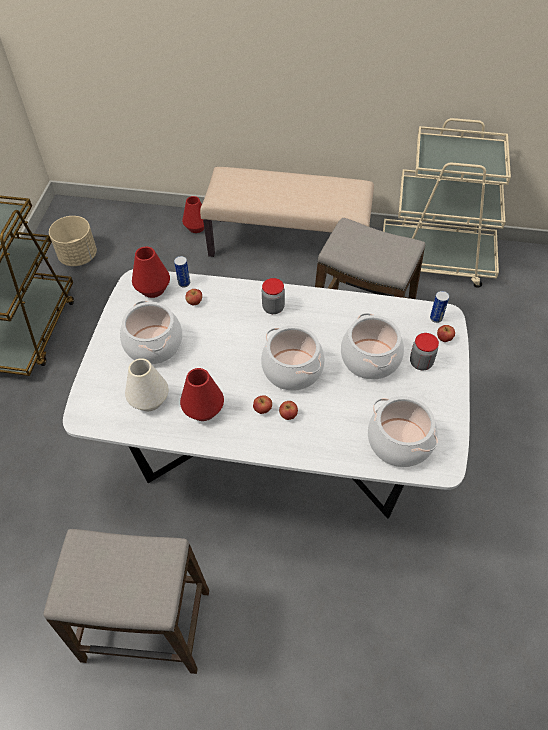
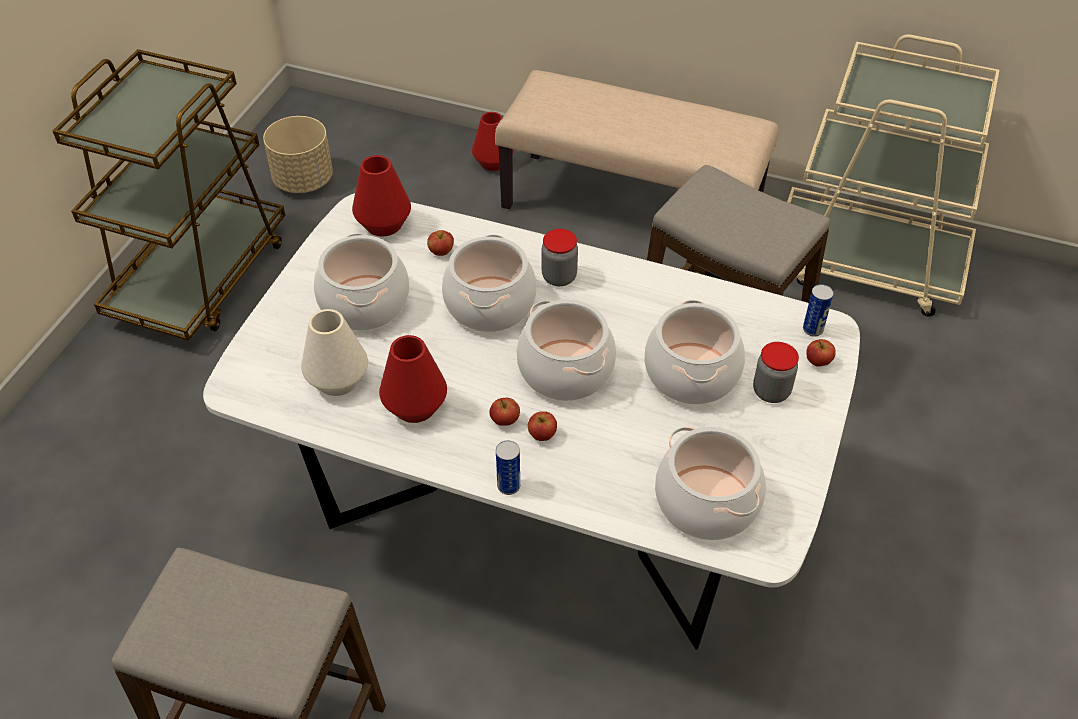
camera: 10 degrees right, 5 degrees down
can [174,256,190,287] -> can moved to [496,441,520,495]
none -> cooking pot [442,235,537,332]

